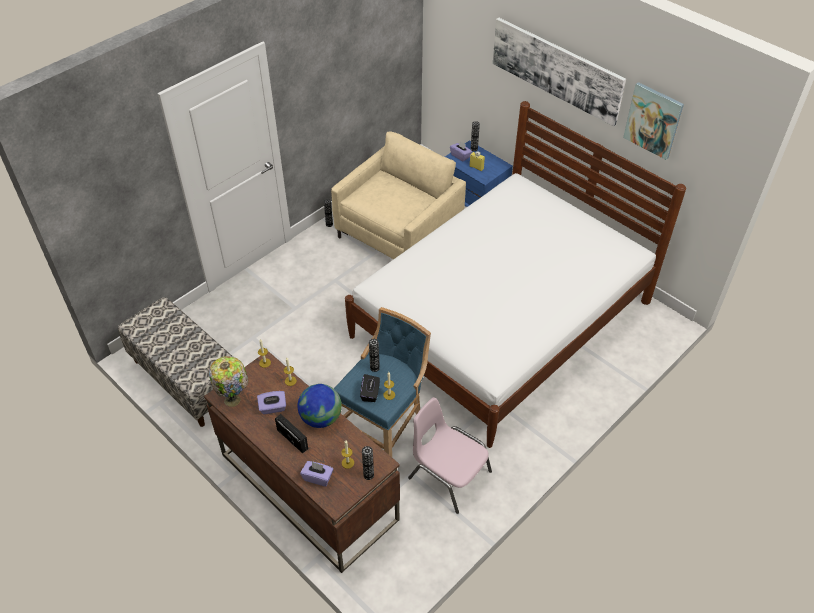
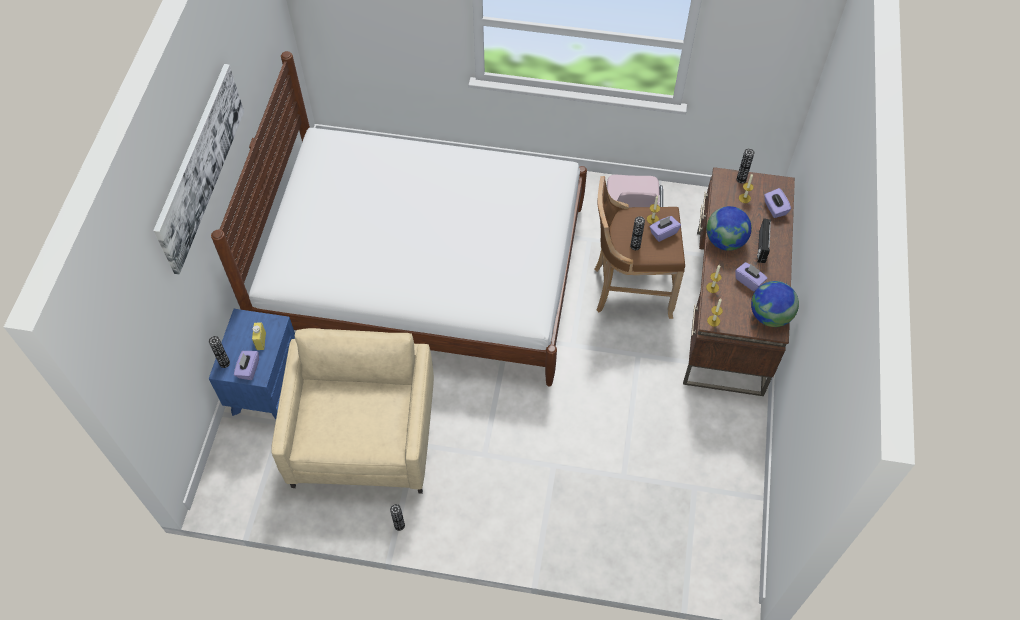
camera: 125 degrees left, 10 degrees up
bench [118,297,233,427] -> none
table lamp [209,356,248,407] -> globe [751,281,799,327]
beige armchair [331,131,466,259] -> beige armchair turned 90 degrees clockwise [271,328,434,494]
blue stool [334,307,431,457] -> brown stool [594,176,685,319]
black tissue box [360,374,380,402] -> purple tissue box [649,216,681,242]
picture [623,82,684,160] -> none

